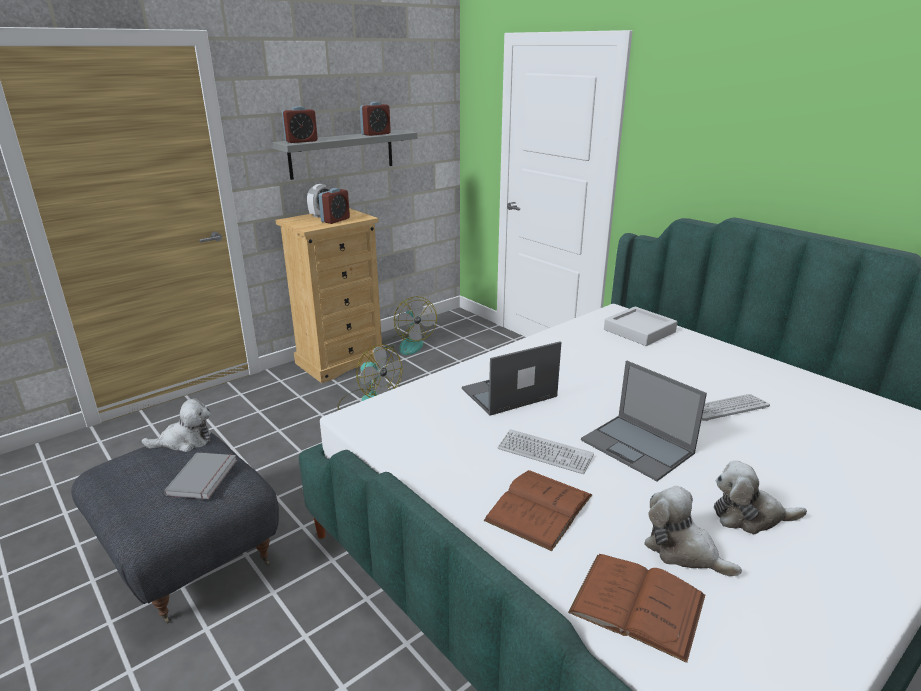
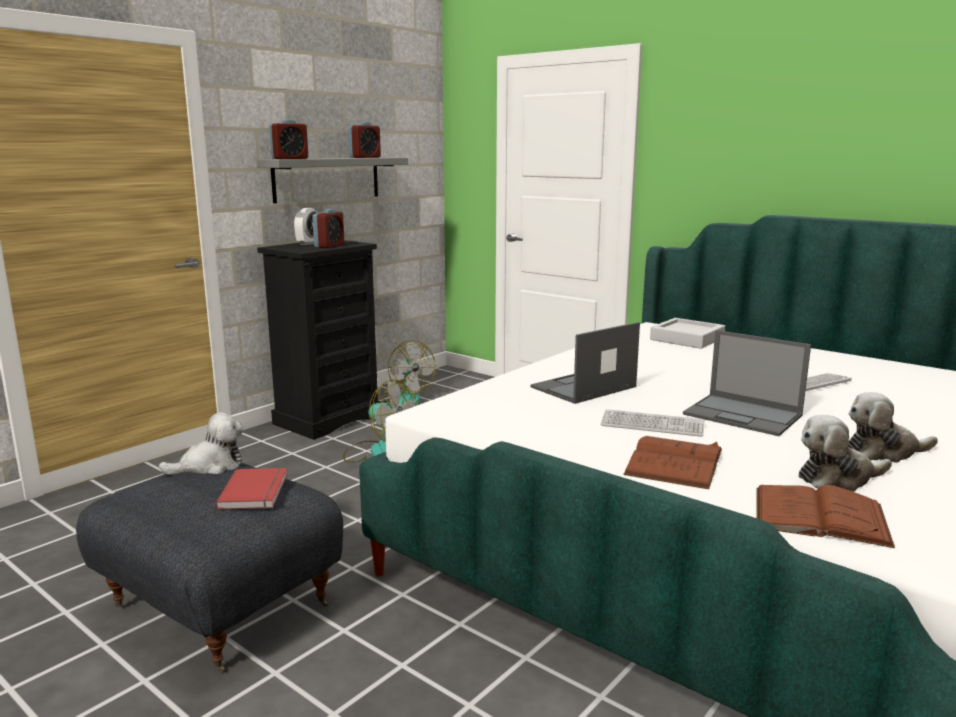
camera: 10 degrees left, 10 degrees down
grey book [164,452,237,499] -> red book [216,468,287,509]
beige dresser [275,208,385,383] -> black dresser [257,240,381,440]
plush toy [644,486,742,576] -> plush toy turned 45 degrees counterclockwise [799,415,892,491]

